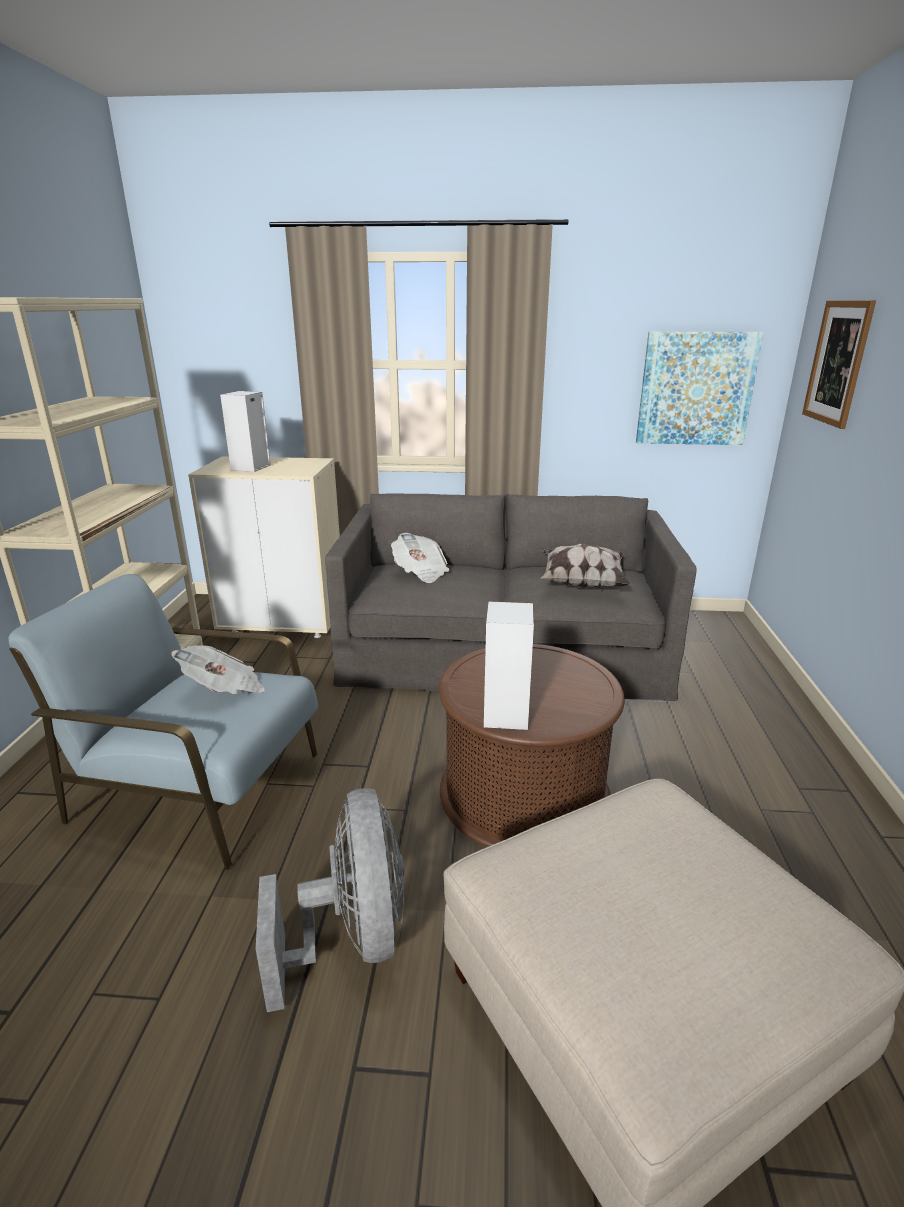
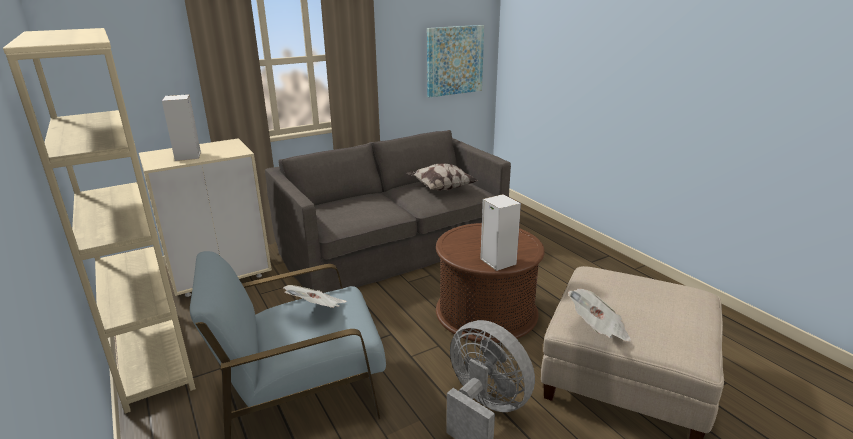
camera: 35 degrees left, 0 degrees up
newspaper [391,533,449,583] -> newspaper moved to [568,289,632,342]
picture [802,300,876,429] -> none

